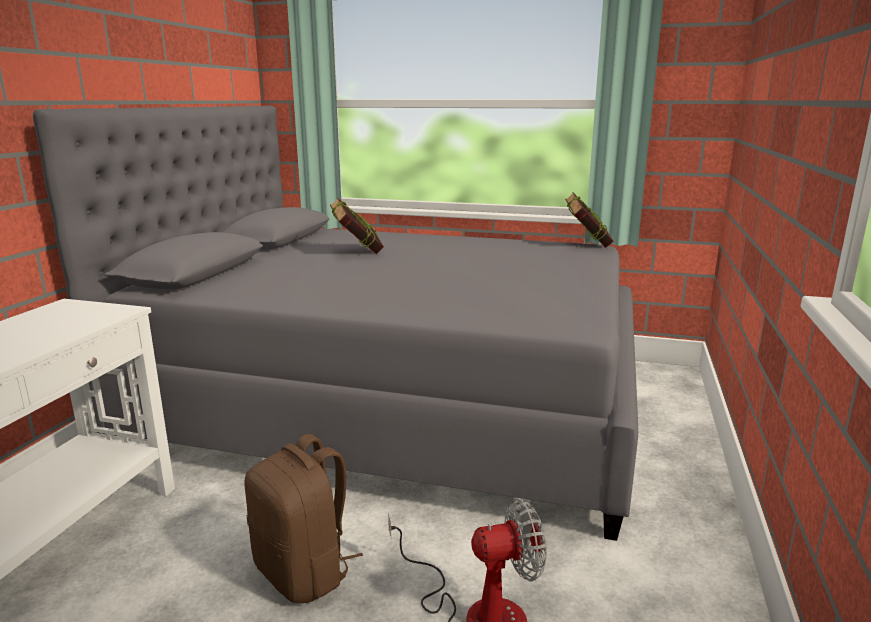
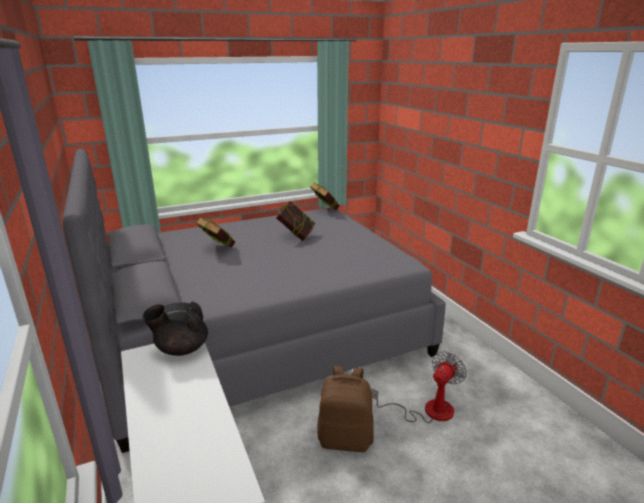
camera: 40 degrees left, 5 degrees up
none -> black teapot [142,302,208,356]
none -> book [276,201,315,241]

